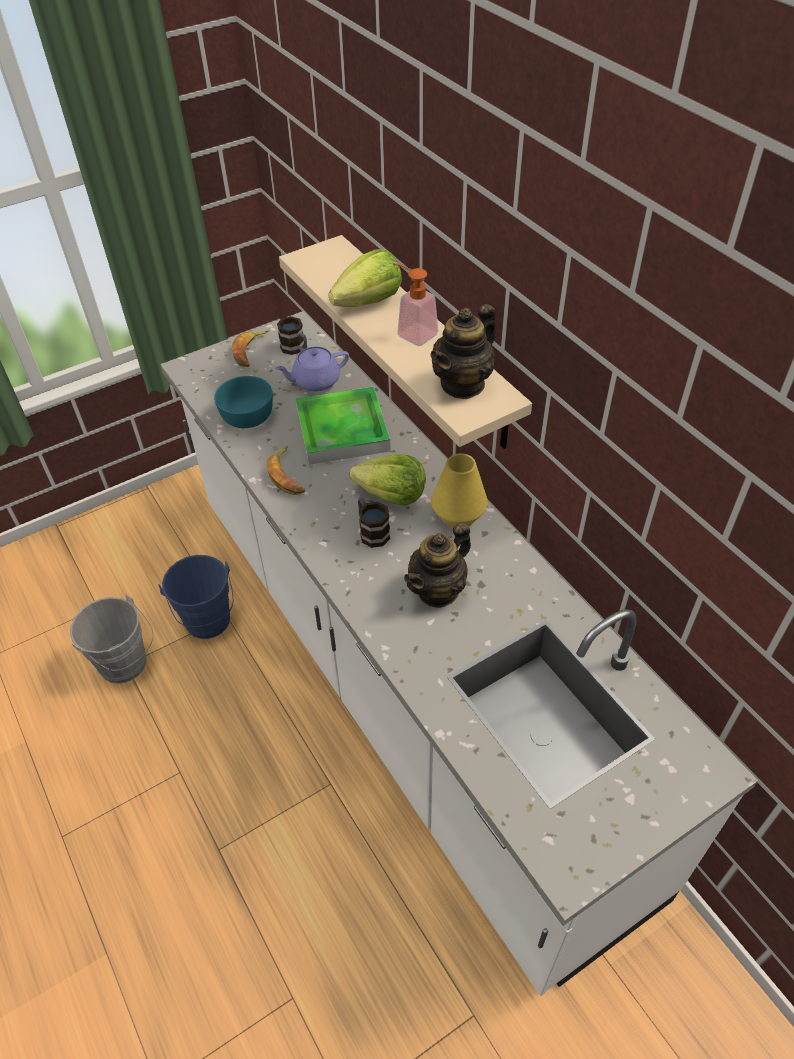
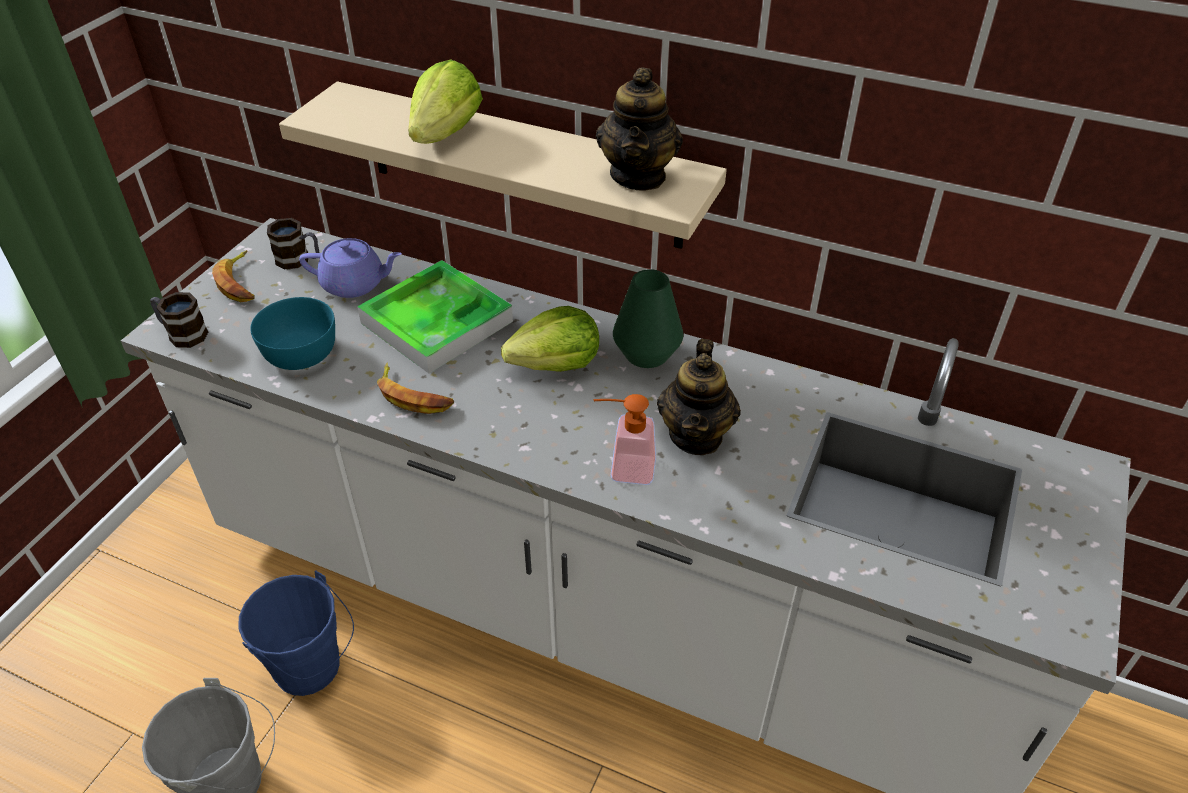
camera: 35 degrees left, 5 degrees down
purple teapot [275,347,349,391] -> purple teapot turned 120 degrees counterclockwise [299,238,402,298]
mug [358,498,390,548] -> mug moved to [150,292,208,348]
soap dispenser [394,263,438,346] -> soap dispenser moved to [593,394,656,485]
yellow vase [431,453,487,528] -> green vase [613,269,683,368]

